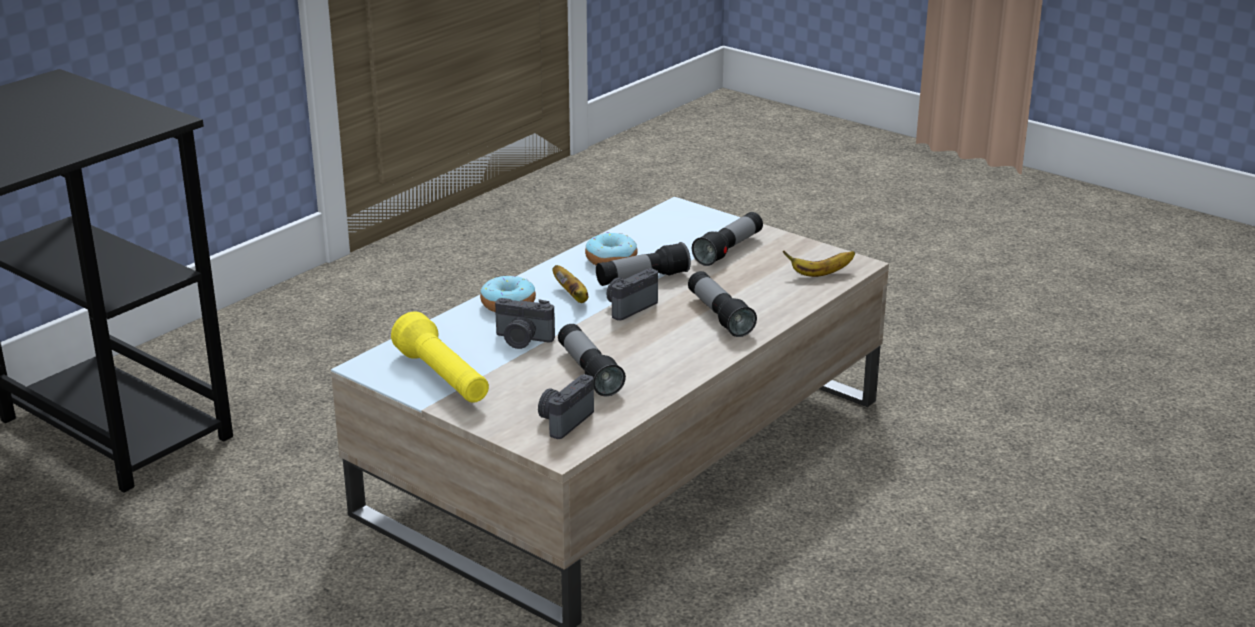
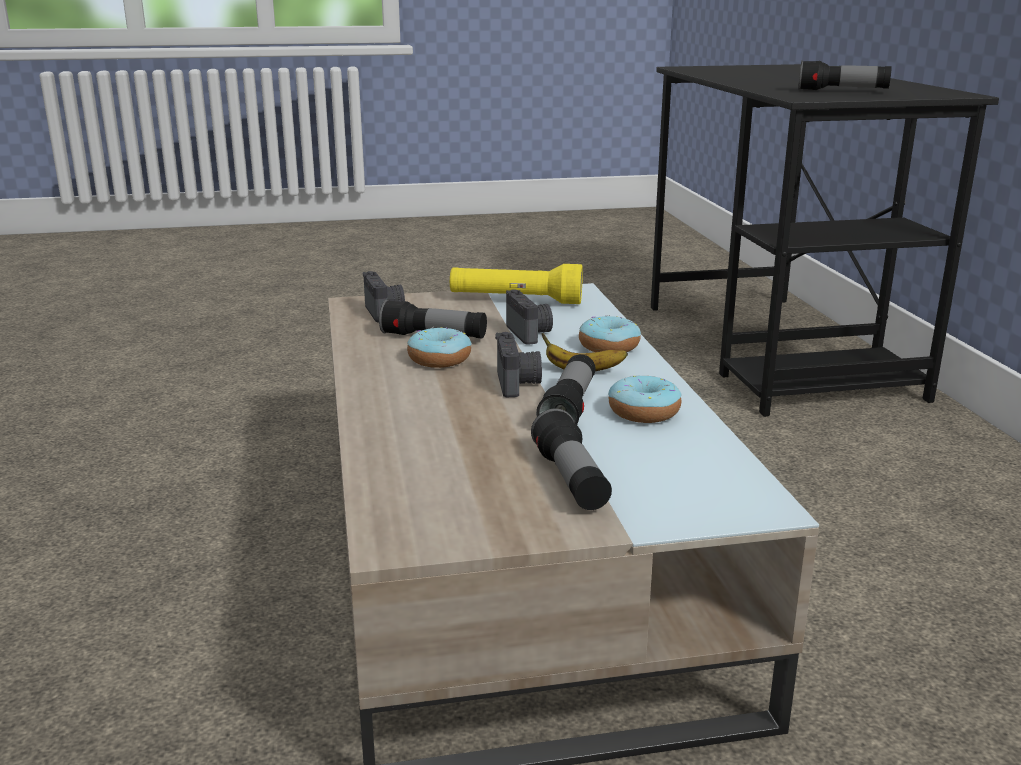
camera: 130 degrees right, 5 degrees down
camera [495,298,555,349] -> camera turned 105 degrees clockwise [506,289,553,345]
flashlight [688,271,757,337] -> flashlight moved to [798,60,892,90]
banana [783,251,855,277] -> none
none -> donut [407,327,472,368]

